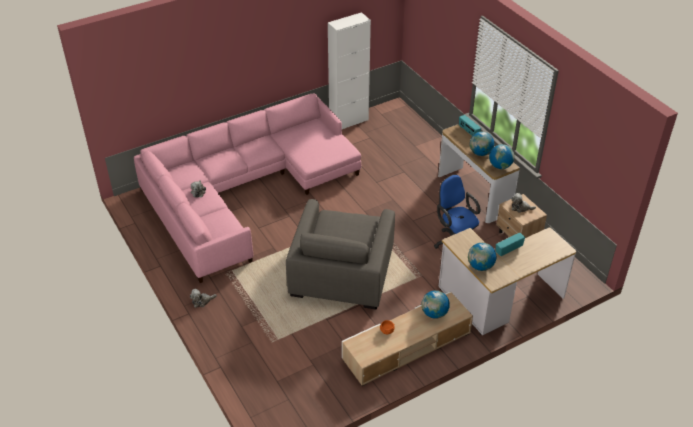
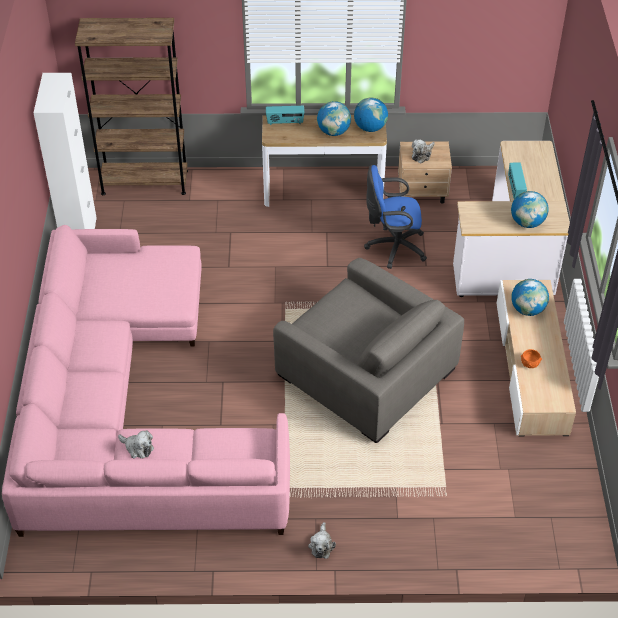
camera: 60 degrees left, 5 degrees up
none -> brown bookcase [75,18,188,195]

